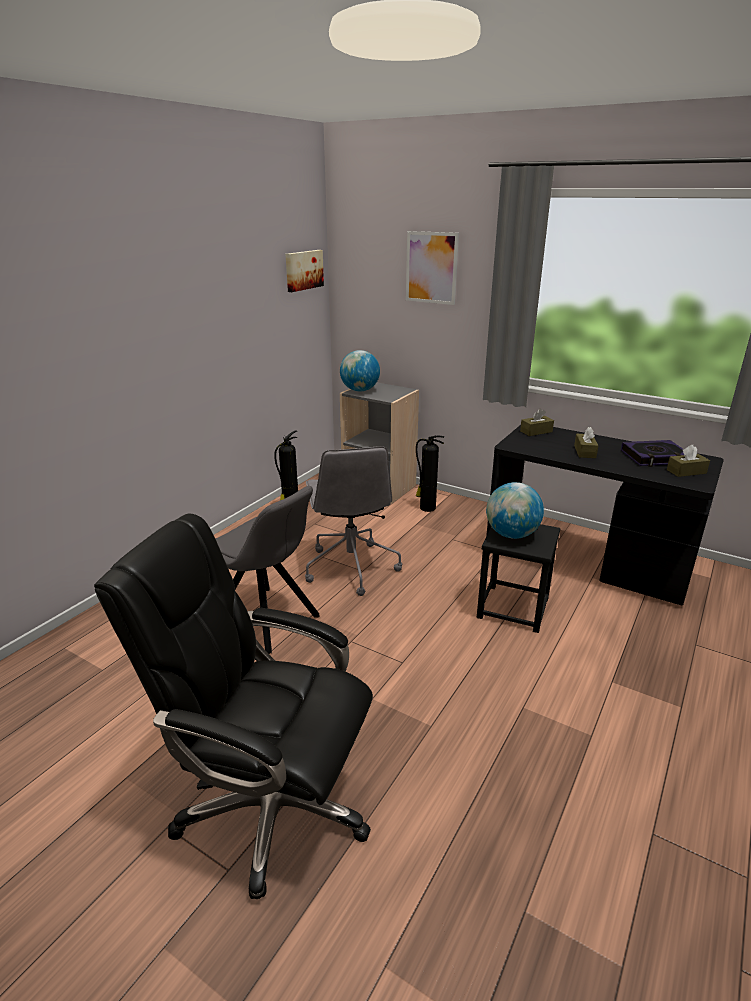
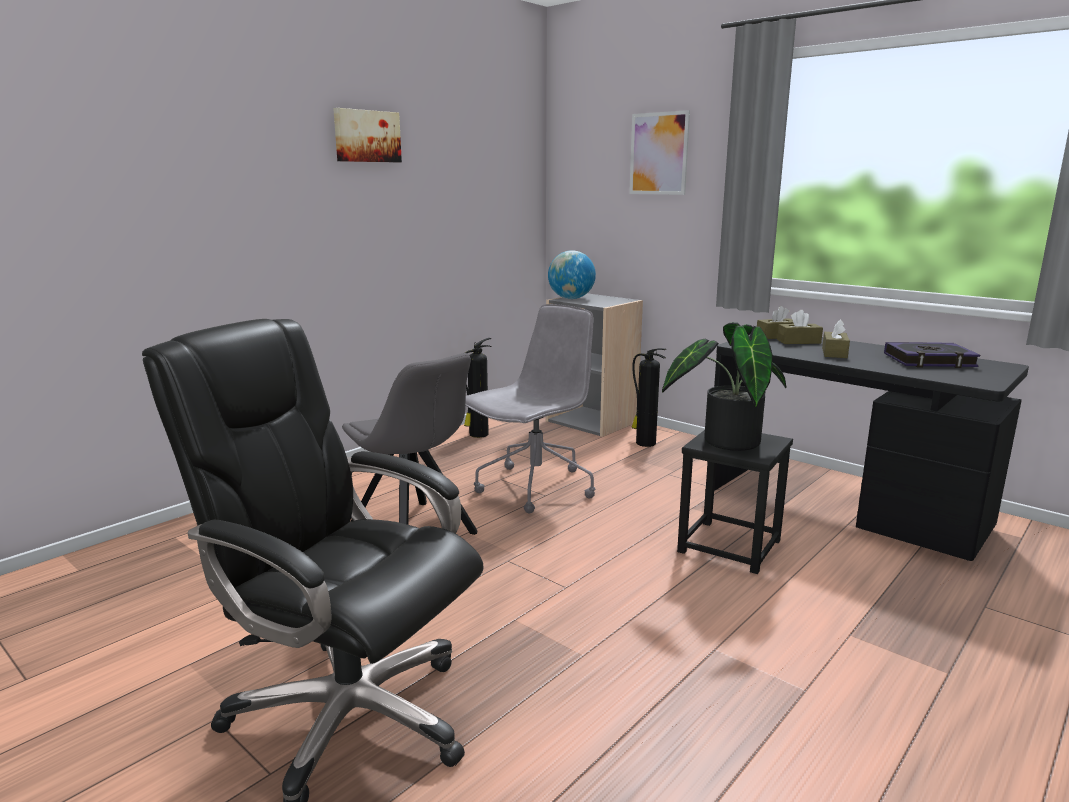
camera: 10 degrees right, 10 degrees down
picture [286,250,324,292] -> picture moved to [333,108,402,162]
grey office chair [305,446,402,596] -> grey office chair turned 135 degrees counterclockwise [466,304,595,513]
globe [486,482,544,539] -> potted plant [662,322,786,451]
brown tissue box [667,445,710,477] -> brown tissue box moved to [777,310,823,344]

